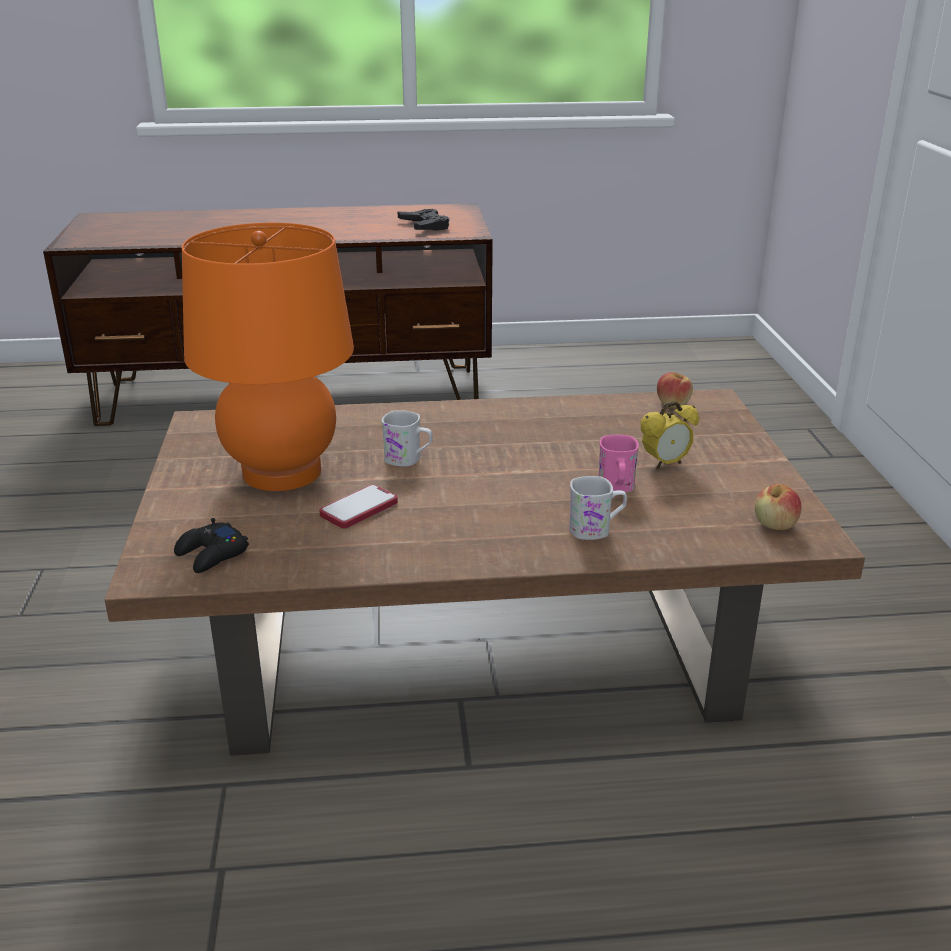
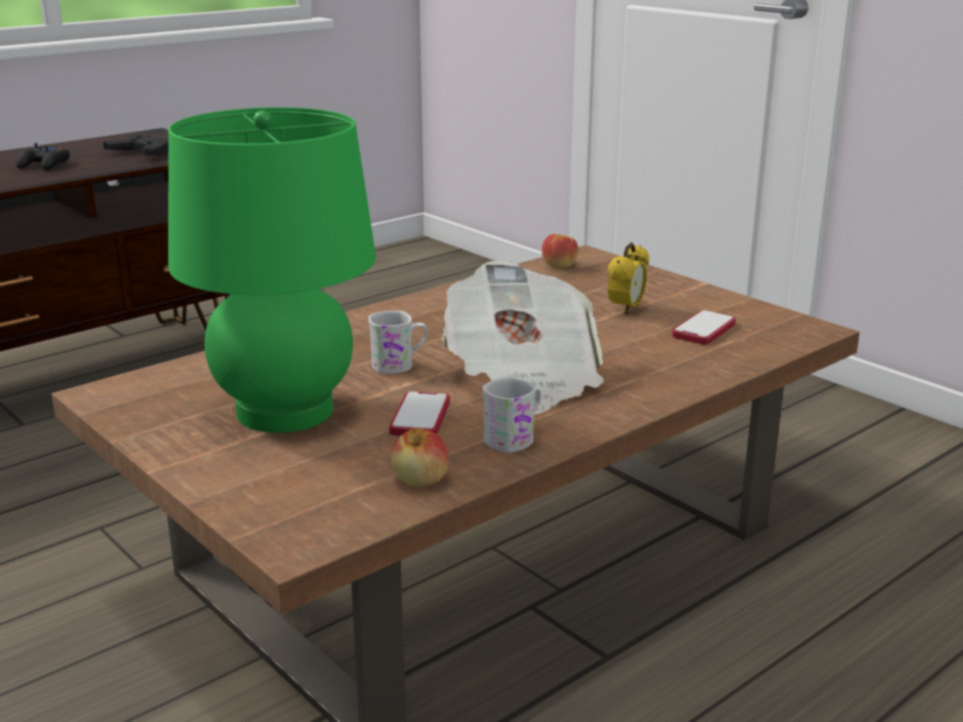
camera: 35 degrees left, 5 degrees down
black game controller [174,518,249,573] -> black game controller moved to [16,143,70,170]
orange table lamp [182,223,354,491] -> green table lamp [168,107,376,433]
white mug [569,476,627,540] -> white mug moved to [482,377,541,453]
pink mug [599,435,639,493] -> none
apple [755,484,801,530] -> apple moved to [391,428,449,486]
none -> newspaper [442,260,604,414]
none -> phone [672,310,736,345]

